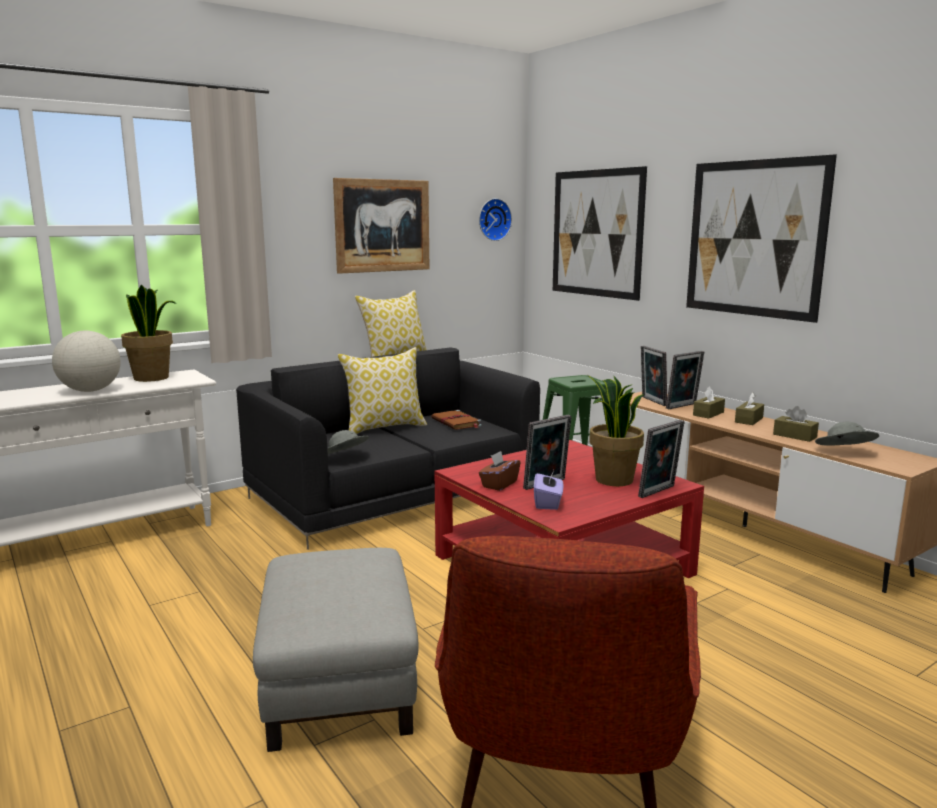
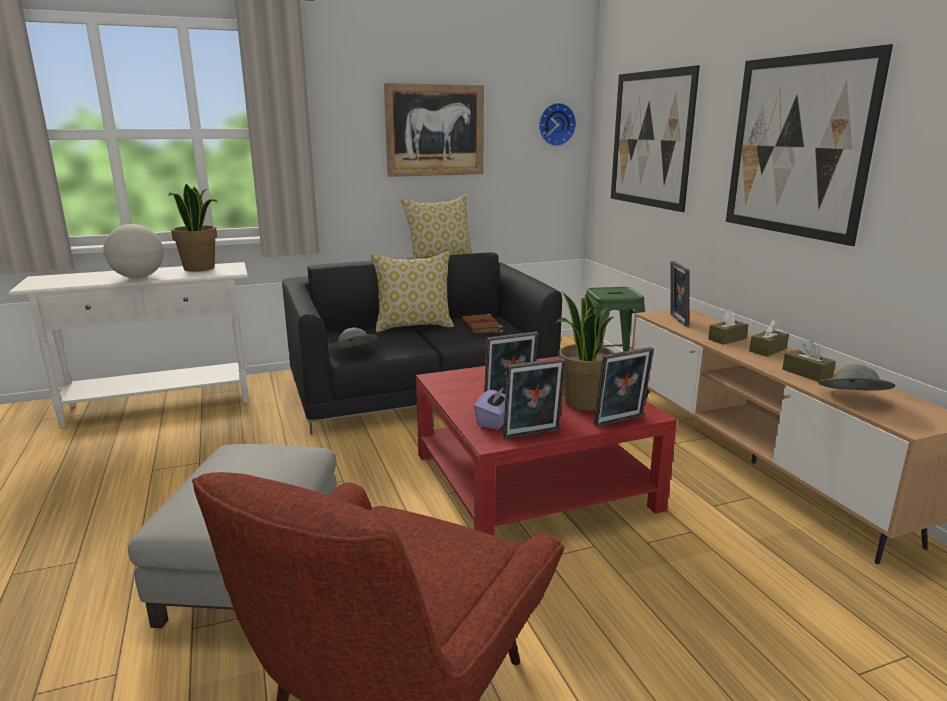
camera: 15 degrees right, 5 degrees up
brown tissue box [479,451,521,491] -> none
picture frame [666,351,704,409] -> picture frame moved to [503,358,566,439]

